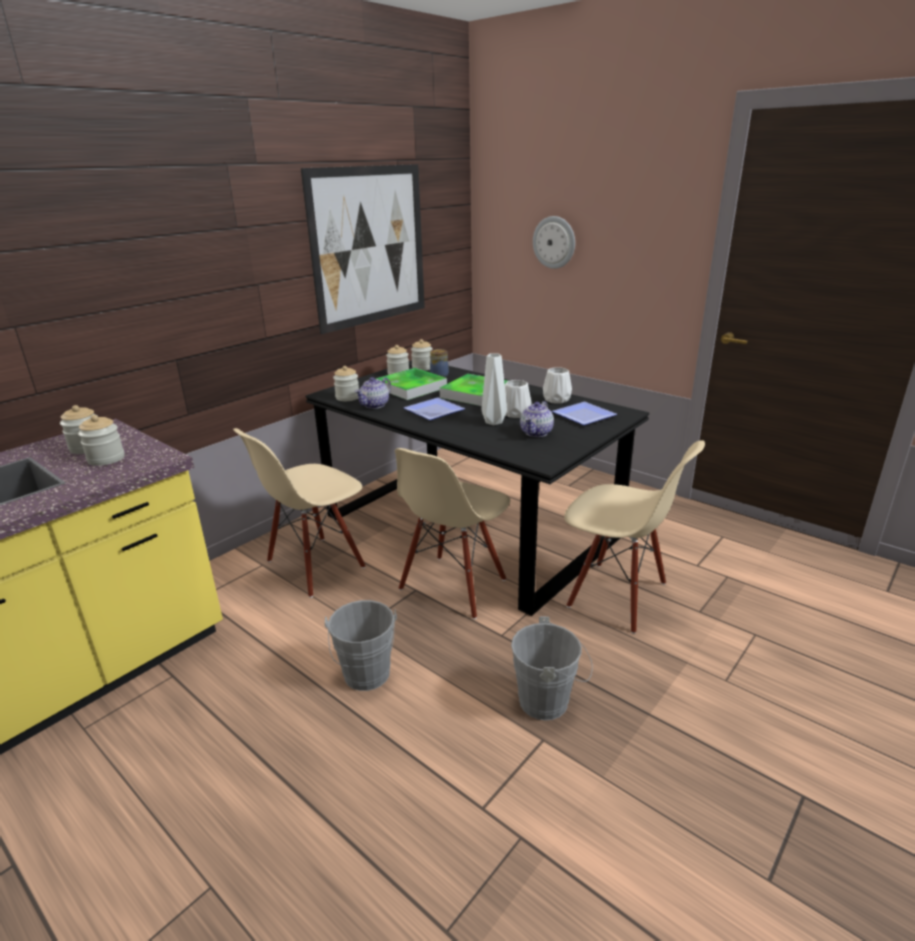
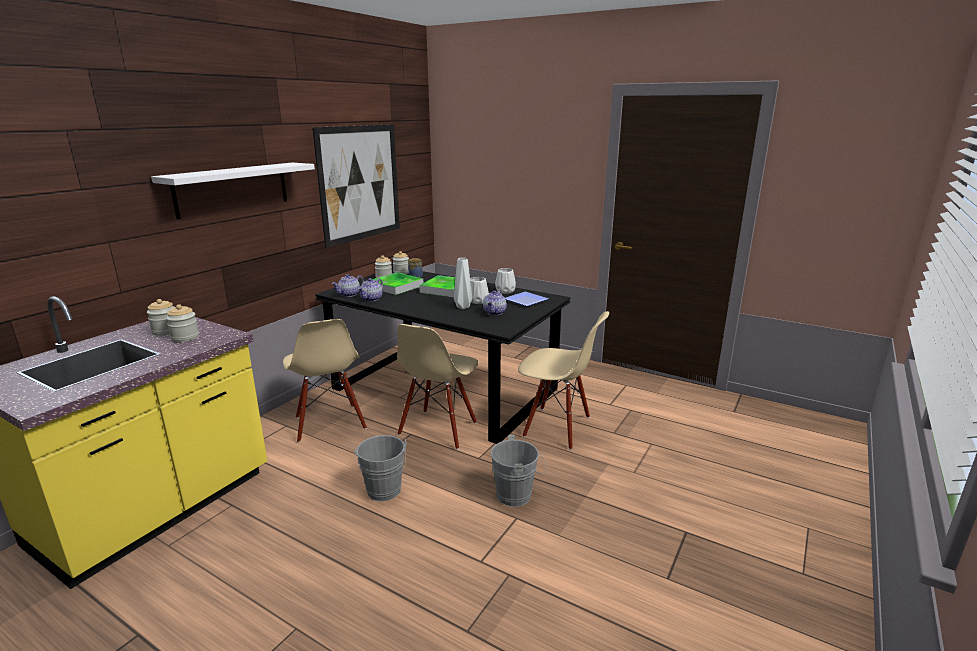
camera: 10 degrees left, 5 degrees down
beige chair [233,428,366,598] -> beige chair turned 60 degrees counterclockwise [283,319,367,442]
jar [333,366,359,401] -> teapot [331,274,364,297]
plate [404,398,465,420] -> none
wall clock [533,216,575,269] -> none
none -> white shelf [151,162,315,220]

